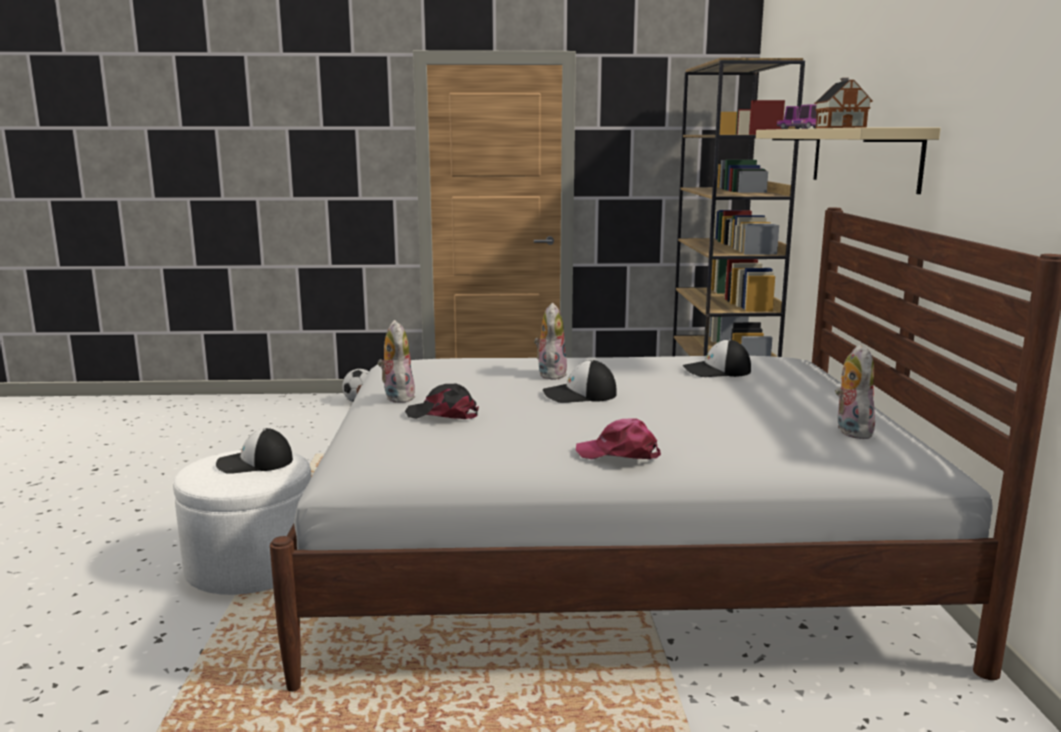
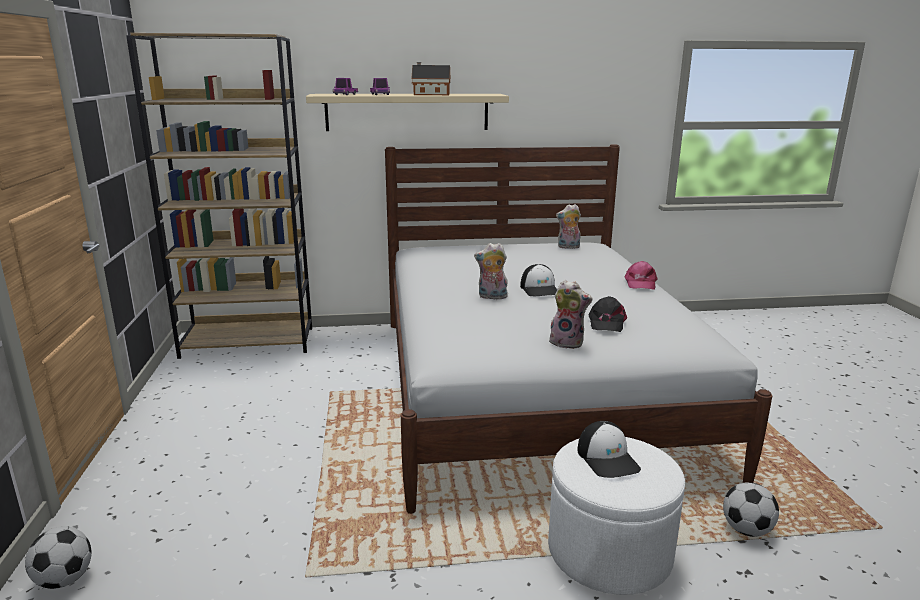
camera: 95 degrees left, 5 degrees up
plush toy [378,320,415,403] -> plush toy turned 135 degrees counterclockwise [549,280,592,349]
cap [683,339,751,377] -> none
none -> football [723,482,779,537]

